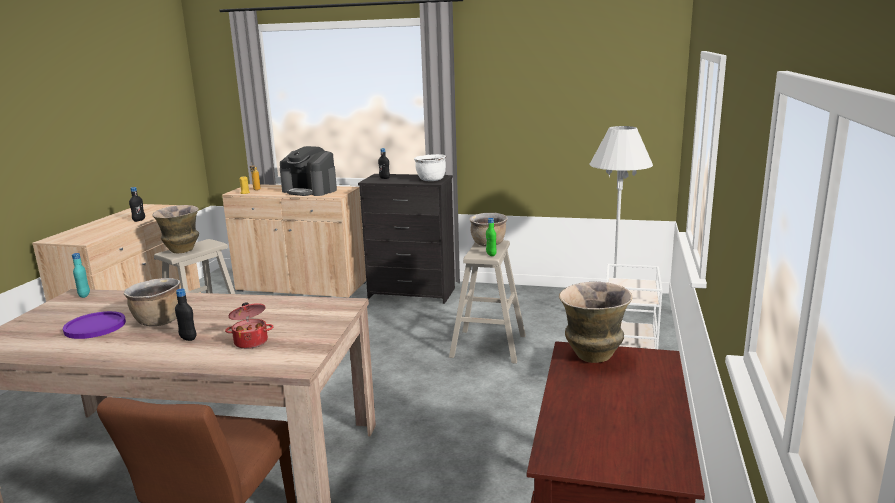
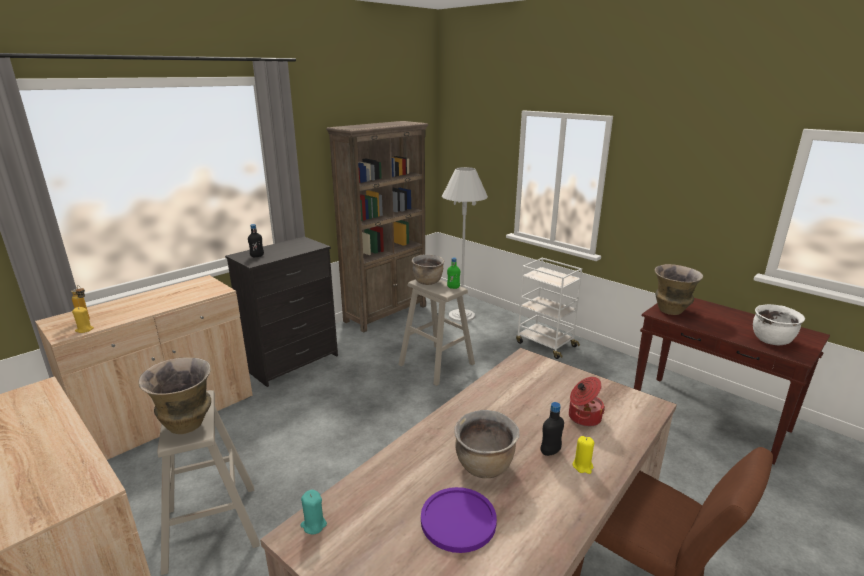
camera: 60 degrees left, 5 degrees up
turquoise bottle [72,253,90,298] -> turquoise candle [300,490,327,534]
black bottle [129,187,145,222] -> none
coffee machine [280,146,337,196] -> none
white cooking pot [414,154,446,181] -> white cooking pot moved to [753,304,805,345]
none -> brown bookcase [326,121,428,333]
none -> yellow candle [573,436,594,474]

